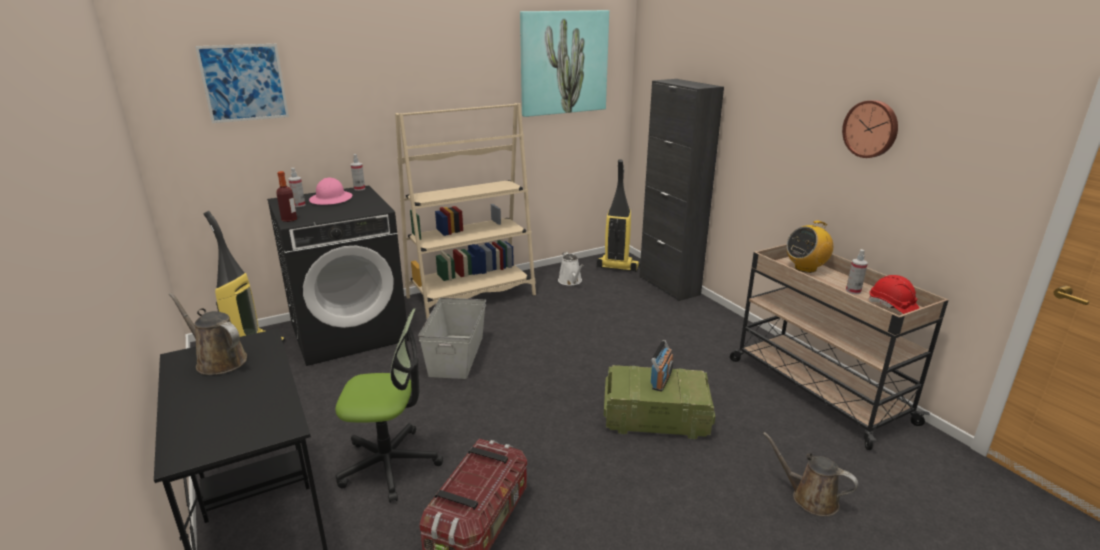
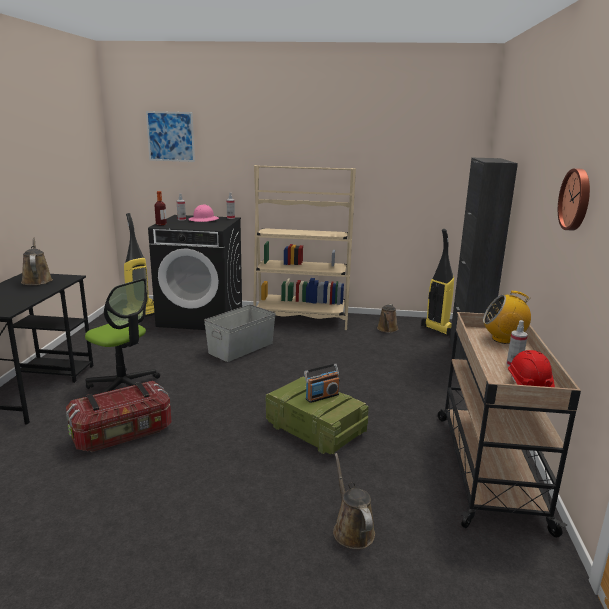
camera: 35 degrees right, 5 degrees down
picture [520,10,609,117] -> none
white watering can [558,252,583,286] -> brown watering can [377,304,398,333]

